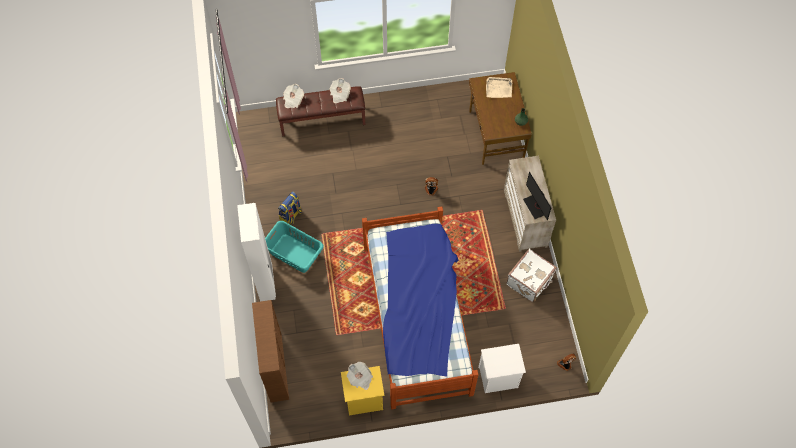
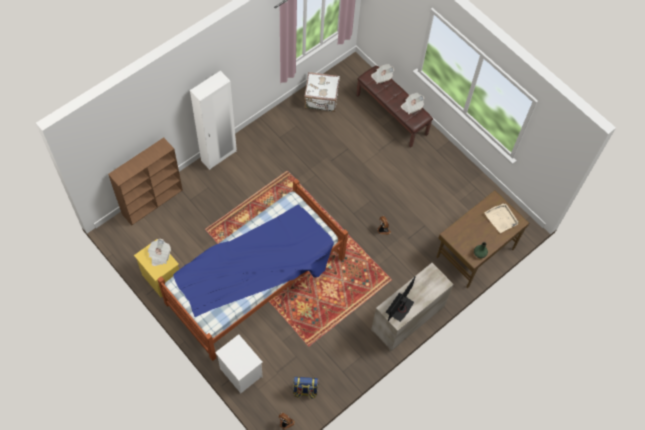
camera: 55 degrees right, 0 degrees up
turquoise laundry basket [265,221,324,273] -> none
backpack [278,192,302,225] -> backpack moved to [293,377,318,399]
white suitcase [506,249,557,302] -> white suitcase moved to [304,72,340,112]

